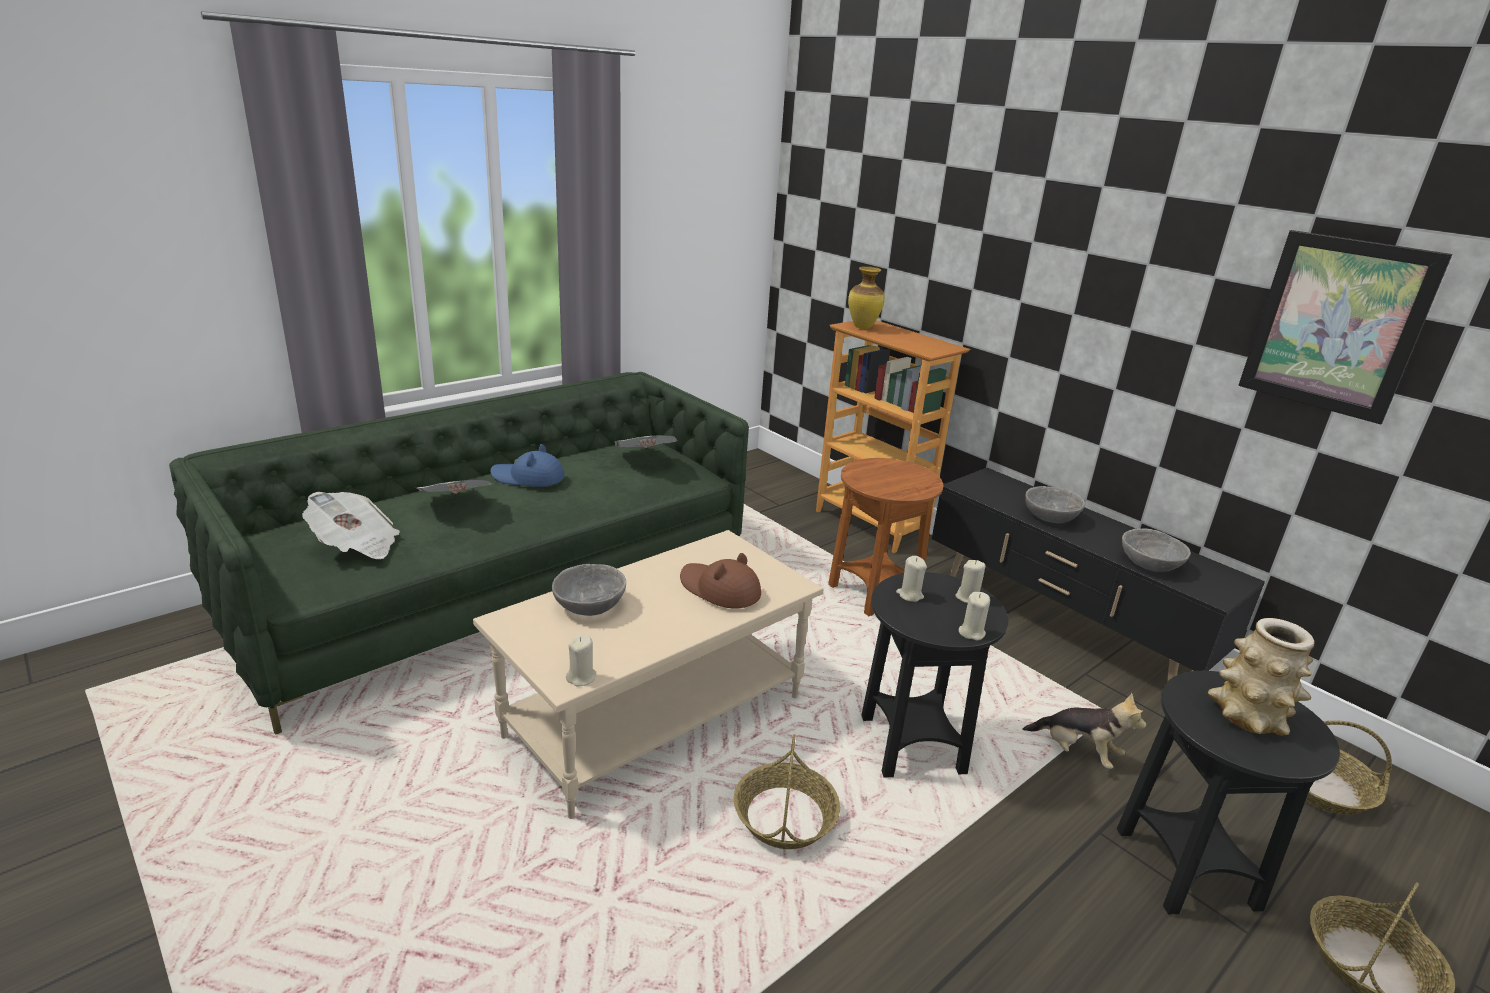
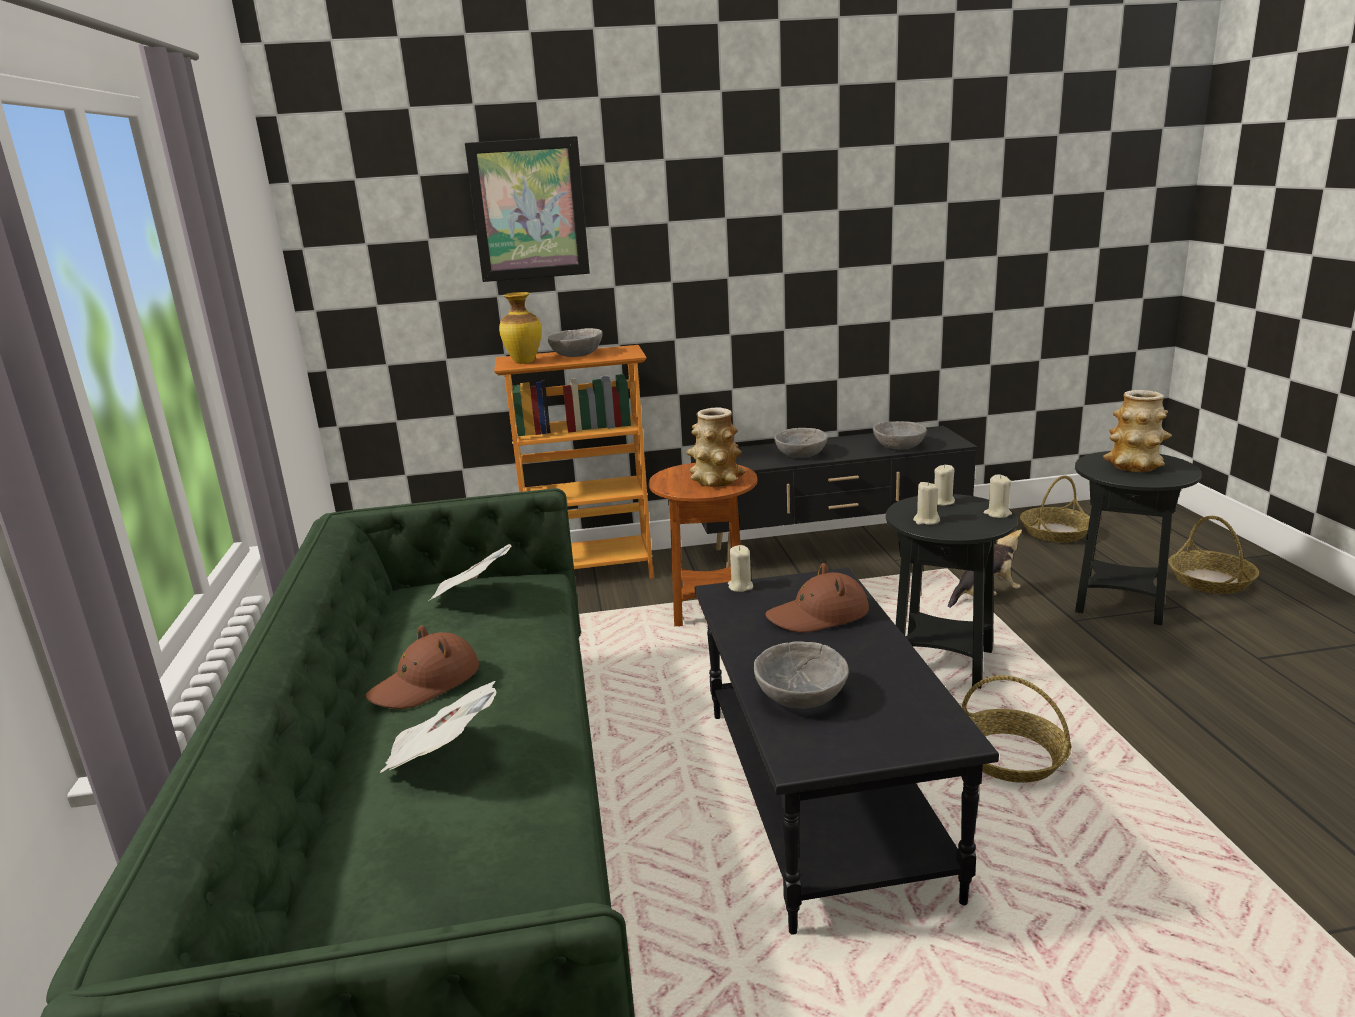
camera: 55 degrees left, 5 degrees down
newspaper [302,492,400,559] -> none
beige coffee table [473,530,824,819] -> black coffee table [695,567,999,935]
blue hat [490,444,564,487] -> brown hat [366,625,479,709]
beige candle [566,634,596,687] -> beige candle moved to [728,545,753,592]
picture [1238,230,1453,424] -> picture moved to [465,136,590,282]
none -> grey bowl [547,328,603,357]
none -> vase [686,407,745,487]

